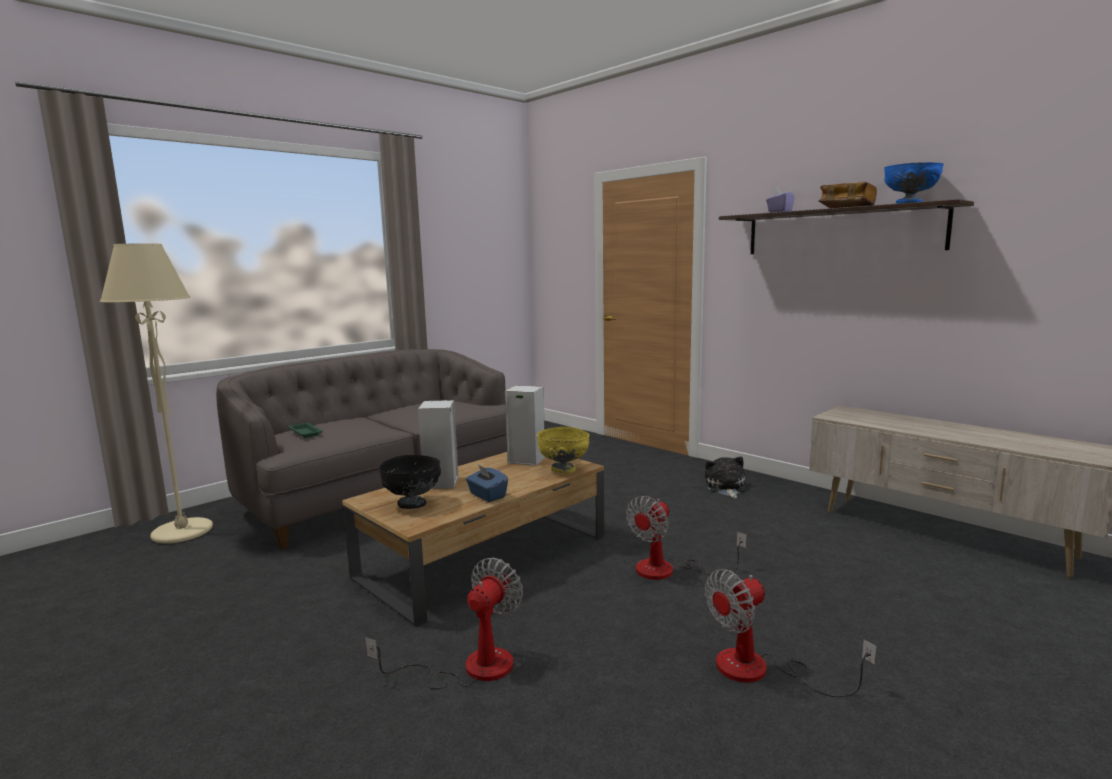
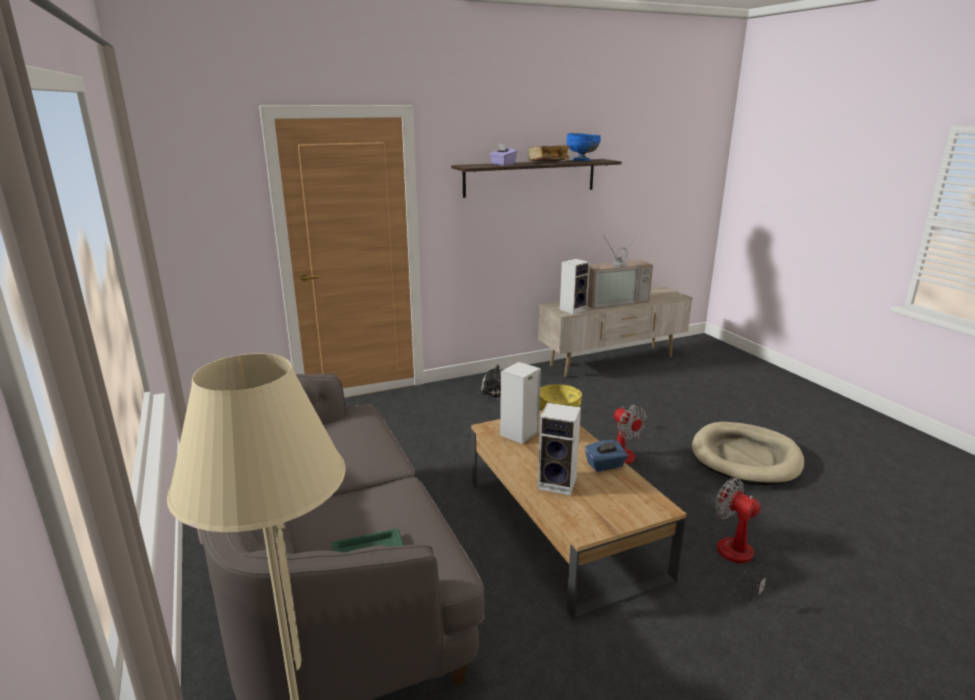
camera: 70 degrees left, 10 degrees up
black bowl [379,455,441,509] -> none
fan [705,569,877,697] -> beige dog bed [692,422,804,486]
none -> speaker [560,259,590,314]
none -> television [587,230,653,309]

